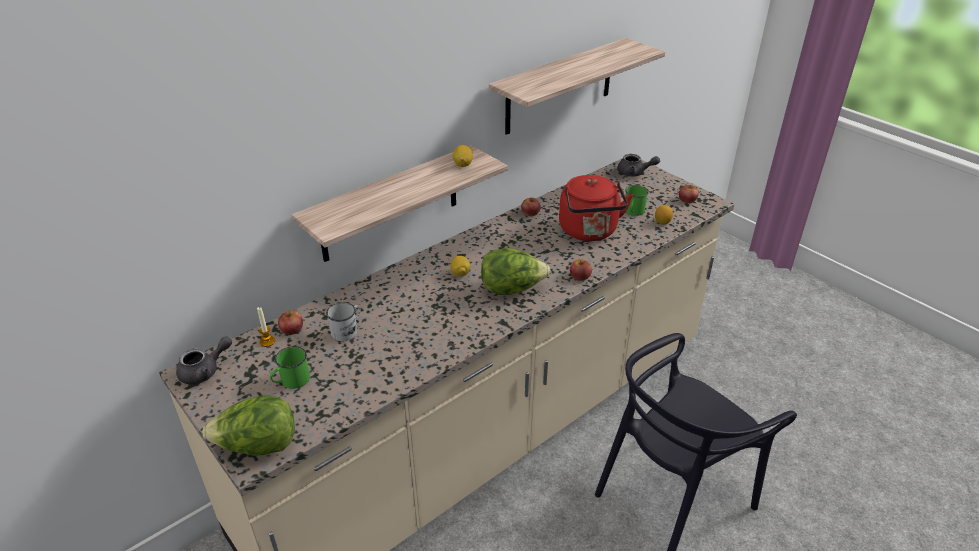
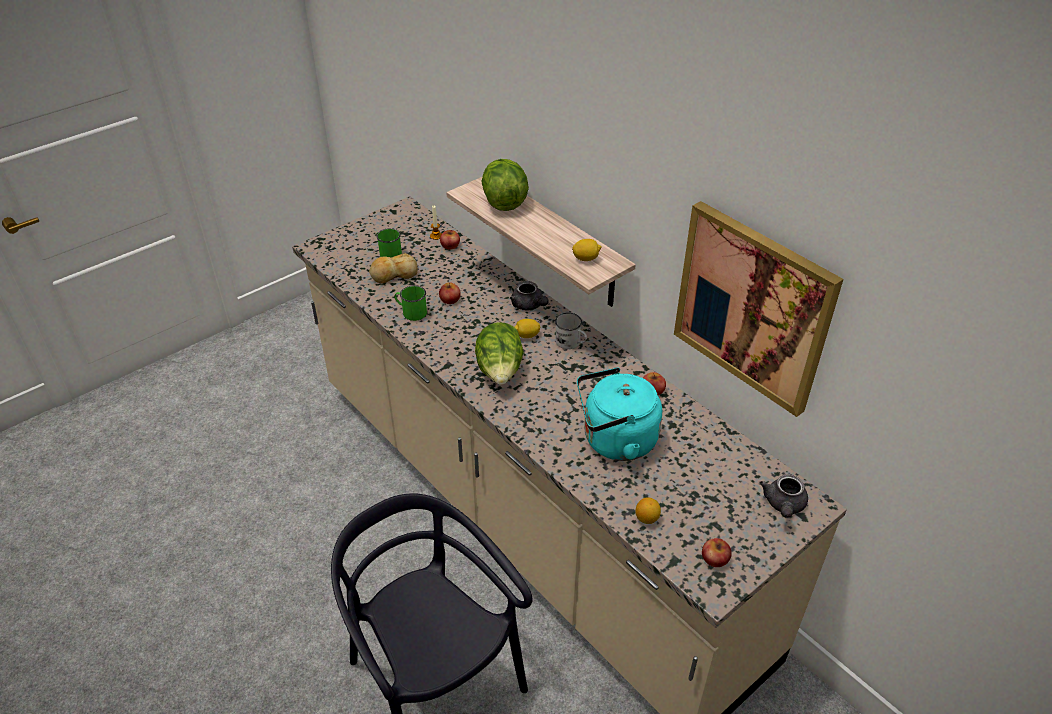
camera: 90 degrees right, 5 degrees up
grey teapot [176,336,232,384] -> grey teapot moved to [510,281,549,310]
lettuce [202,395,295,456] -> lettuce moved to [481,159,529,211]
white mug [326,302,361,341] -> white mug moved to [555,313,587,349]
shelf [489,38,665,135] -> picture [674,201,843,417]
red kettle [559,175,633,241] -> turquoise kettle [577,367,662,461]
apple [570,259,592,281] -> apple moved to [439,282,461,304]
green mug [625,185,649,216] -> green mug moved to [394,285,427,321]
none -> bread [369,253,418,283]

